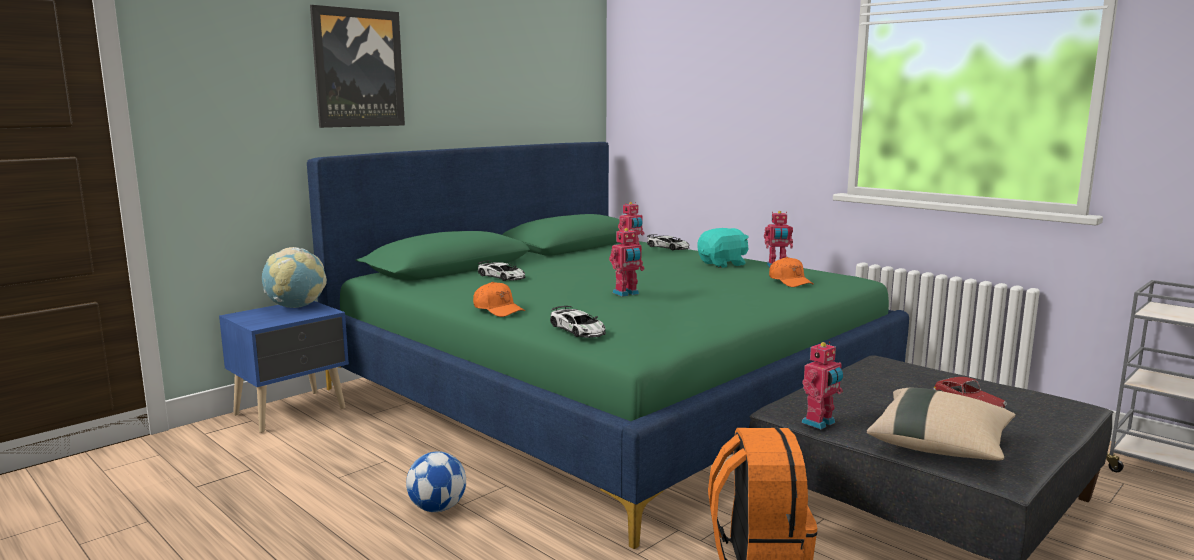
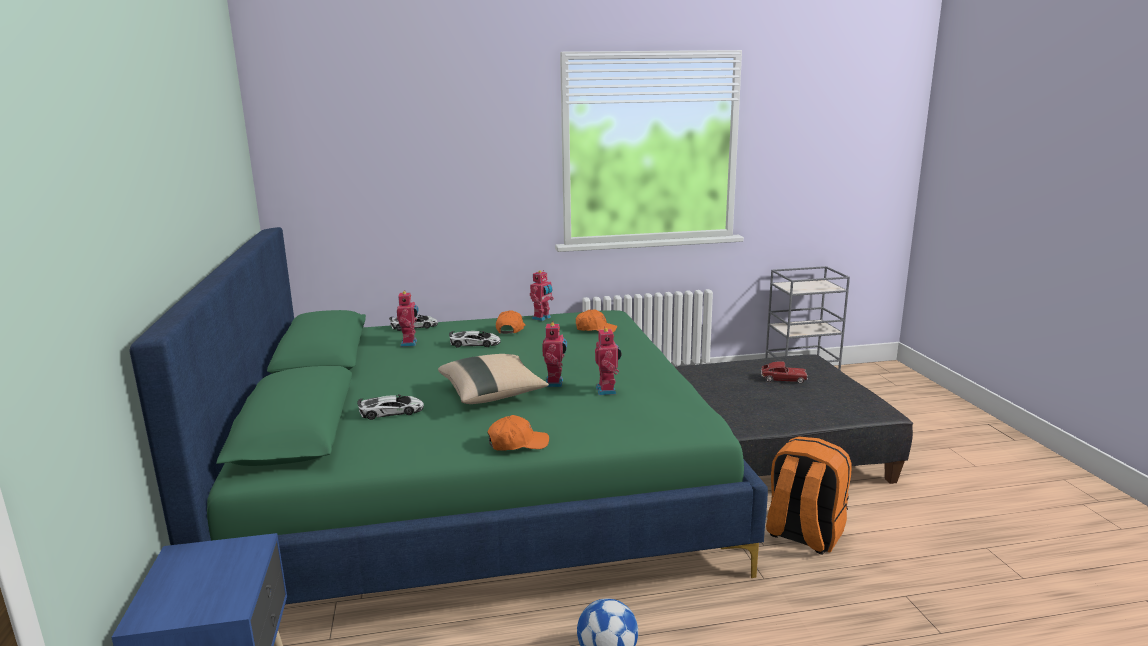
camera: 55 degrees left, 5 degrees up
globe [262,247,327,308] -> none
picture [310,5,405,128] -> none
toy car [550,306,606,338] -> toy car moved to [449,331,501,348]
turquoise plush toy [697,228,748,268] -> orange cap [496,310,525,334]
toy robot [801,341,843,429] -> toy robot moved to [595,327,621,395]
beige pillow [867,388,1016,460] -> beige pillow moved to [438,354,549,404]

